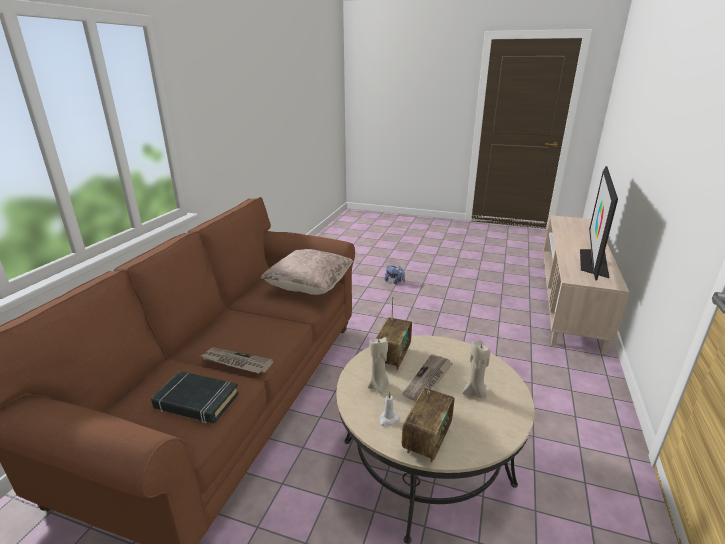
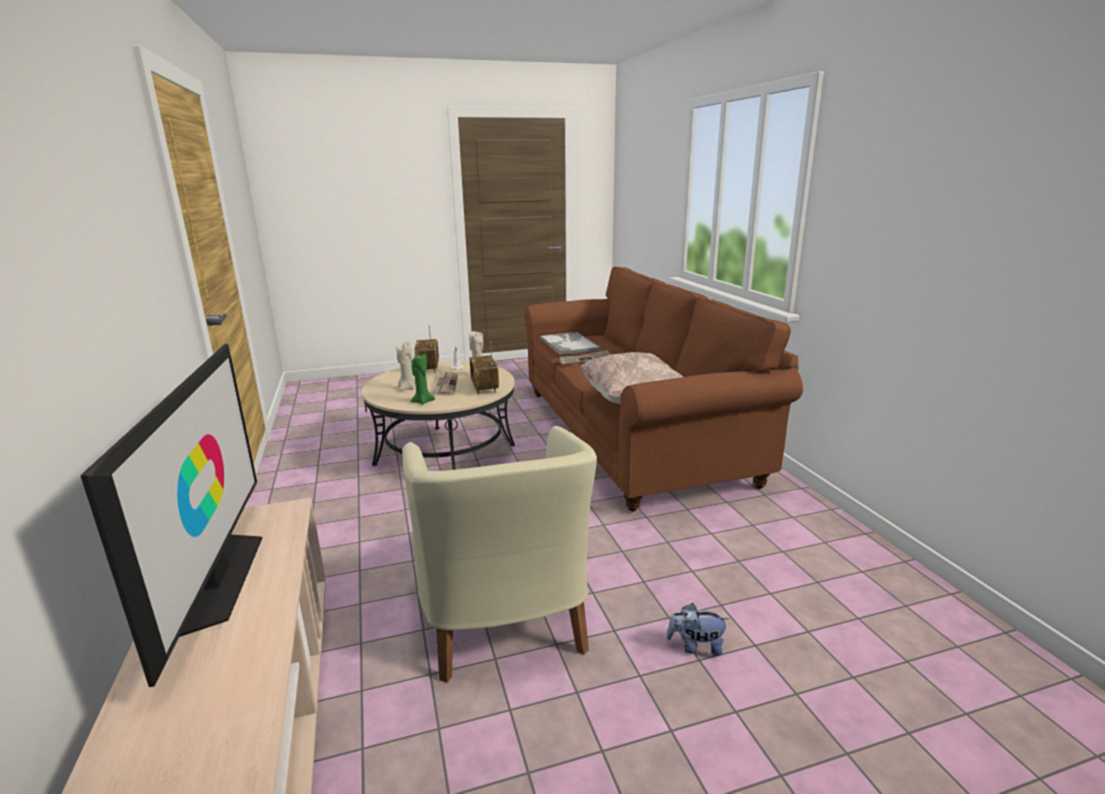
camera: 145 degrees right, 5 degrees down
black book [151,371,239,424] -> tray [540,332,601,355]
none -> beige armchair [402,426,597,683]
none -> green candle [410,354,435,405]

